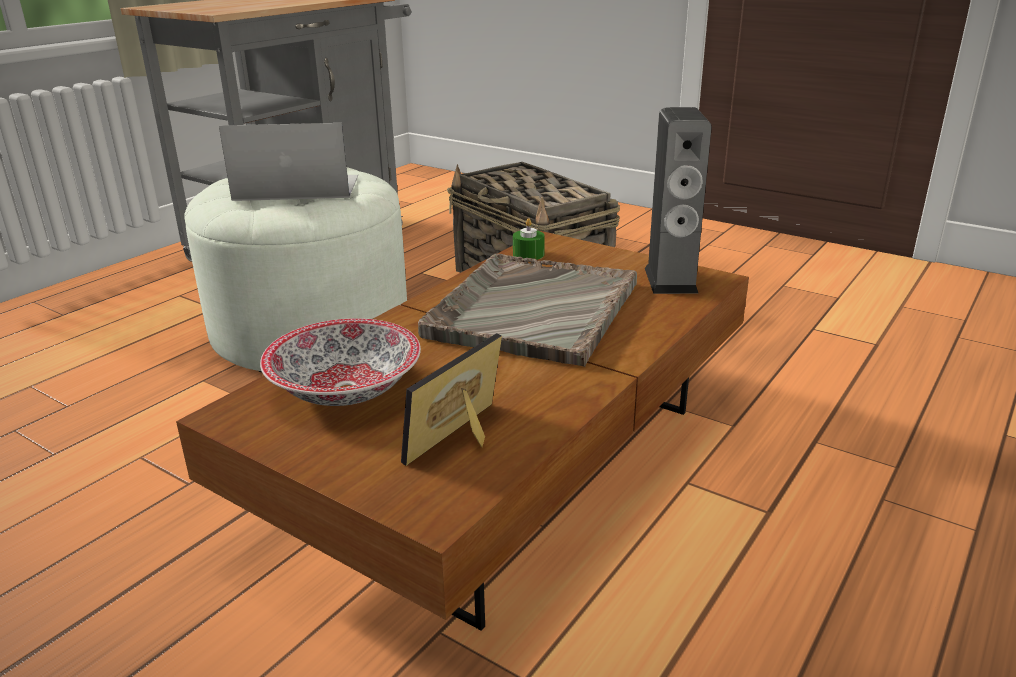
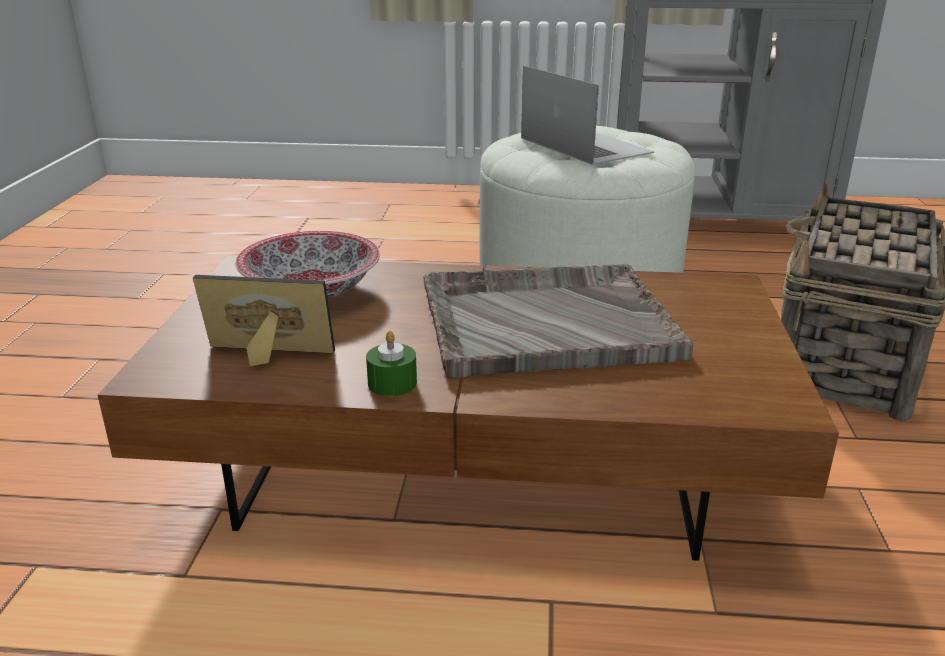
camera: 60 degrees right, 0 degrees up
green candle [513,218,545,260] -> green candle moved to [366,331,417,396]
speaker [645,107,712,294] -> none

